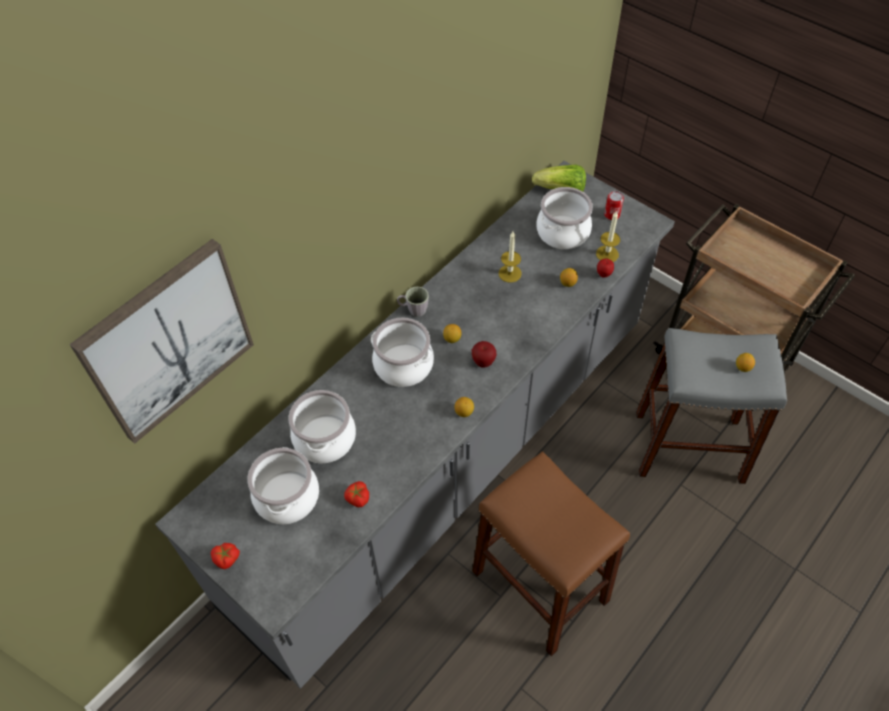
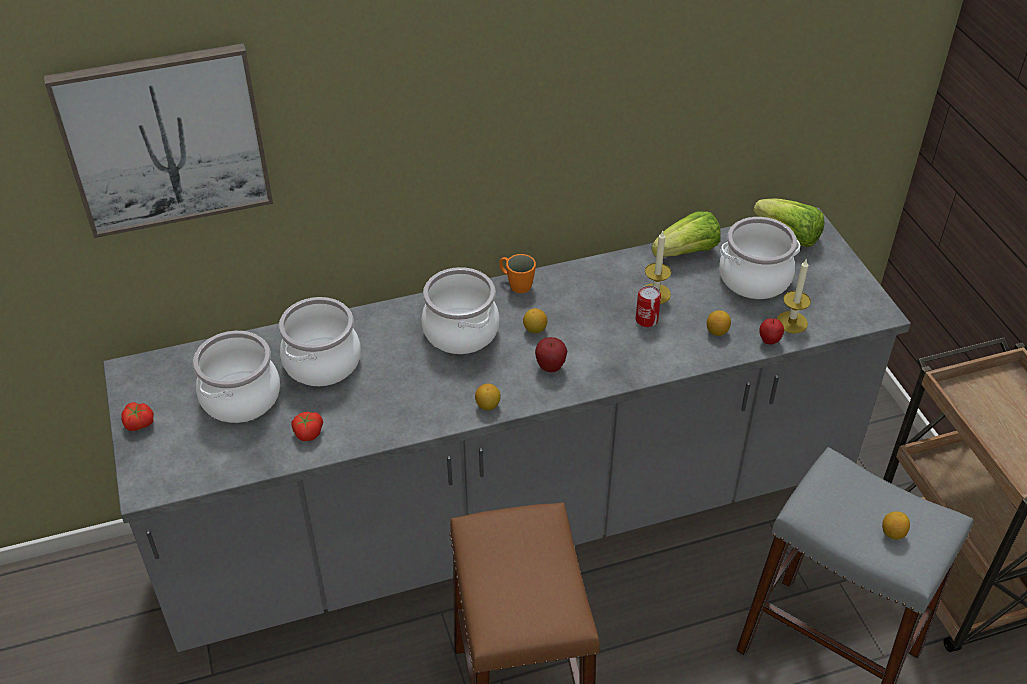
camera: 30 degrees right, 10 degrees down
grey mug [397,287,429,317] -> orange mug [499,254,536,293]
can [604,191,624,220] -> can moved to [636,286,661,327]
none -> lettuce [652,211,721,257]

